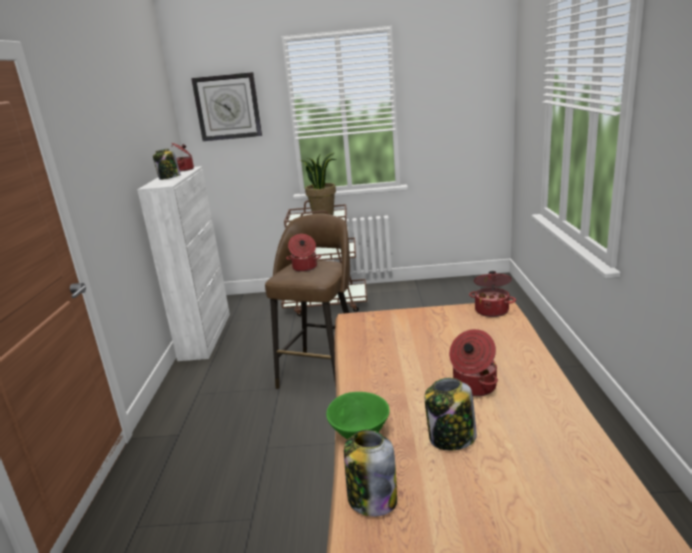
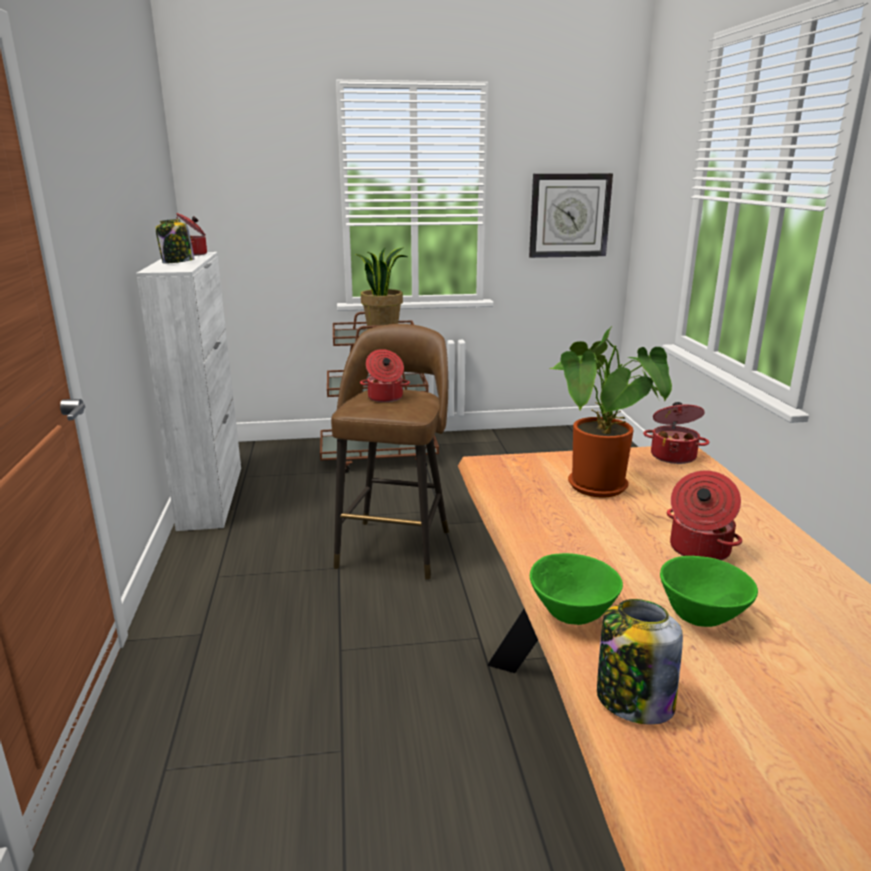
camera: 10 degrees left, 0 degrees up
wall clock [191,72,262,141] -> wall clock moved to [529,173,613,258]
jar [425,378,477,451] -> green bowl [660,556,758,627]
none -> potted plant [548,326,672,498]

